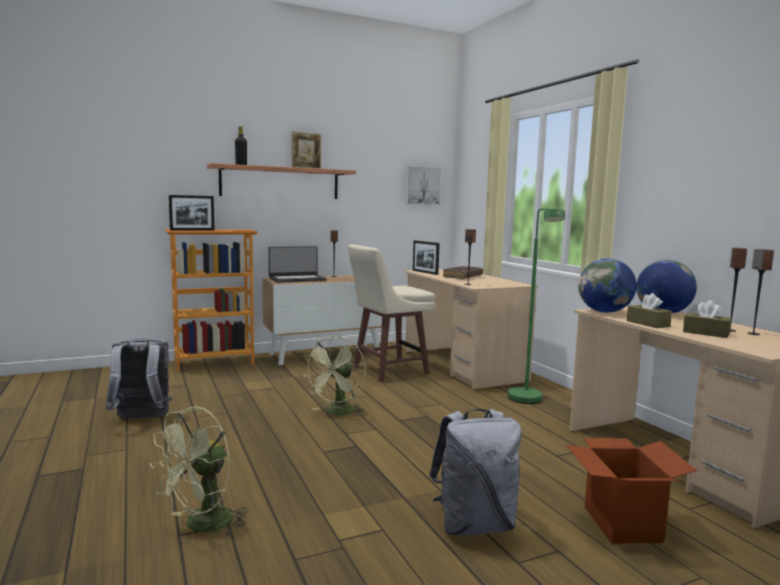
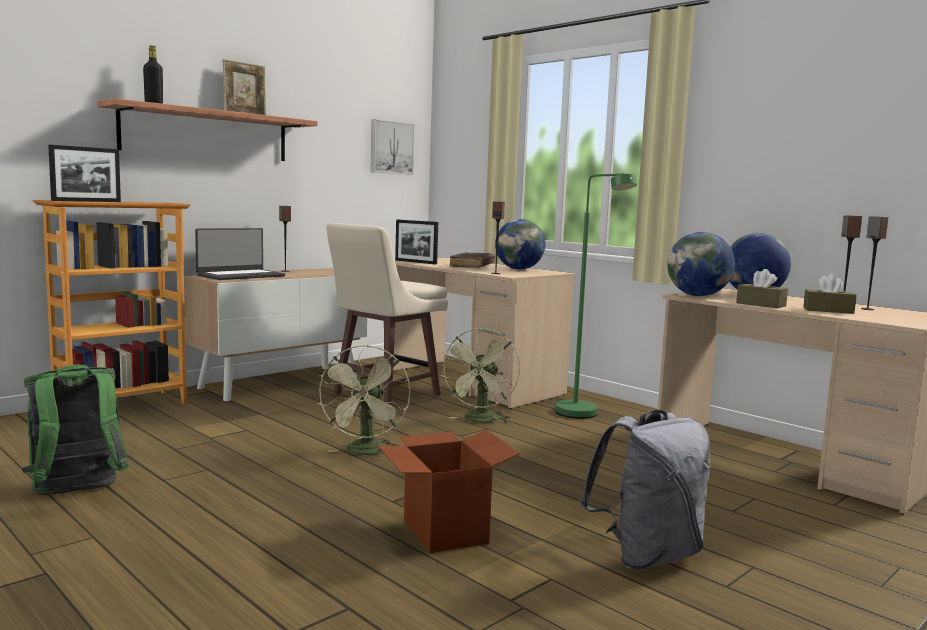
camera: 20 degrees left, 0 degrees up
grey backpack [106,338,172,419] -> green backpack [22,365,129,495]
green fan [150,406,248,537] -> green fan moved to [440,328,520,423]
cardboard box [566,438,697,543] -> cardboard box moved to [378,430,520,553]
none -> globe [495,219,545,270]

